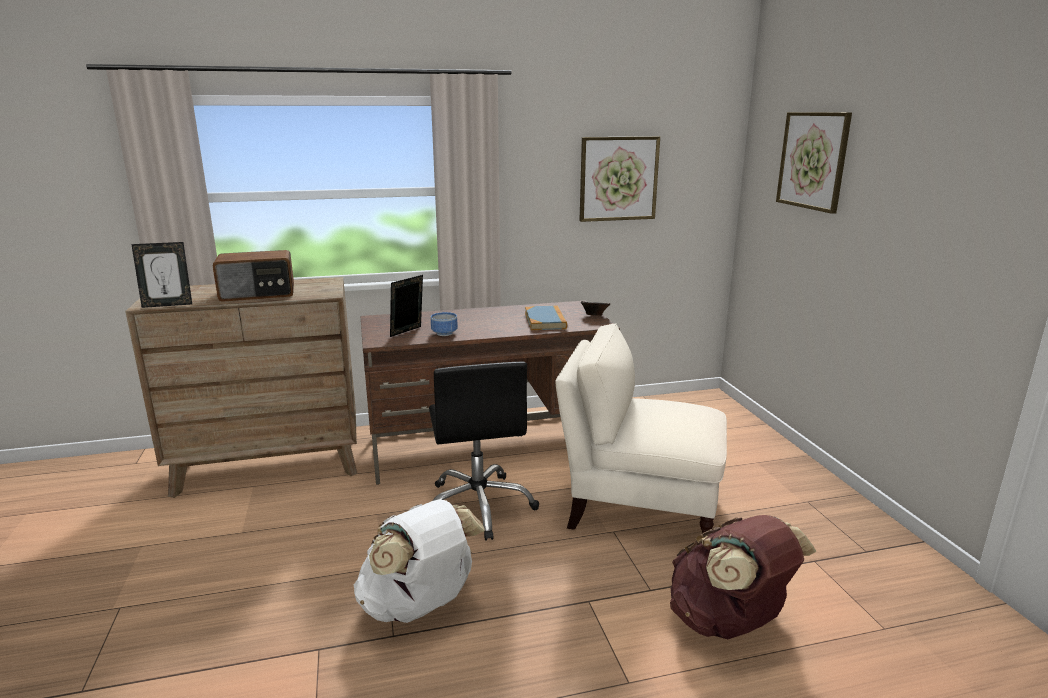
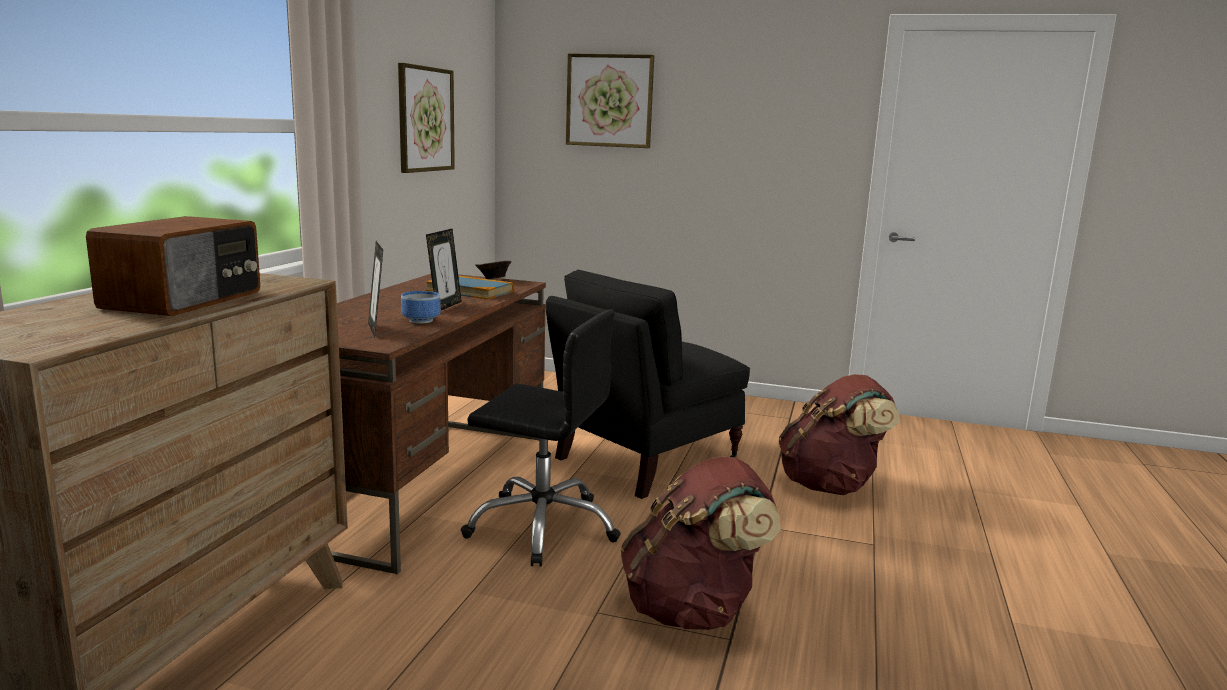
camera: 60 degrees left, 5 degrees down
picture frame [131,242,192,308] -> picture frame moved to [426,229,462,310]
white backpack [354,500,485,623] -> brown backpack [620,456,781,630]
beige armchair [555,323,727,533] -> black armchair [546,270,750,499]

